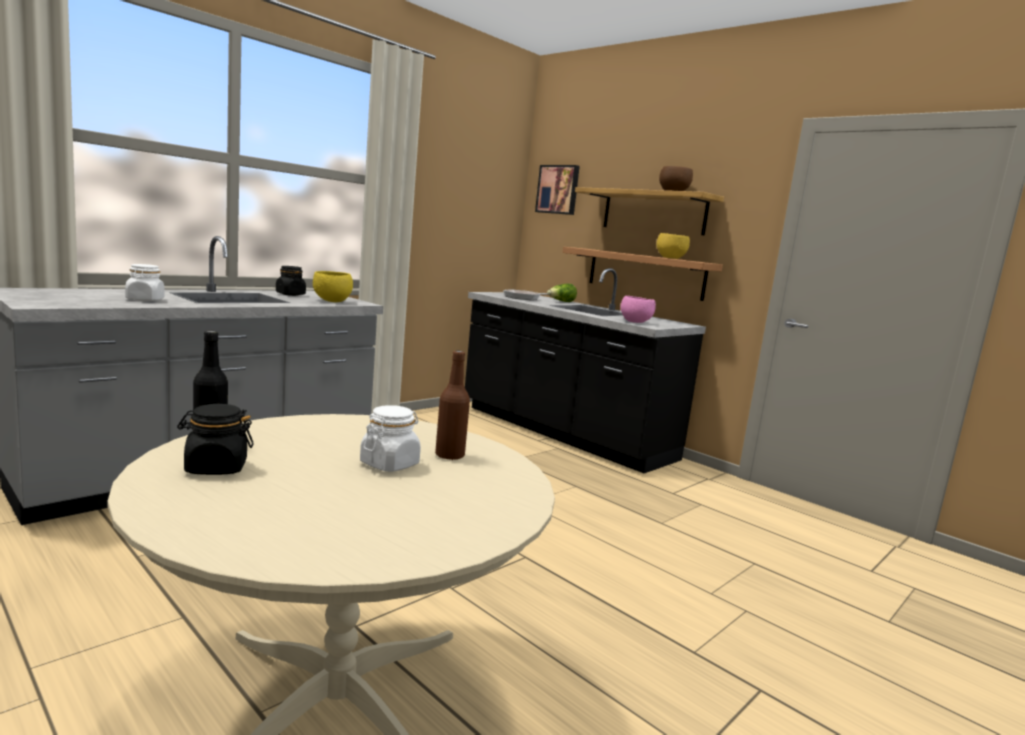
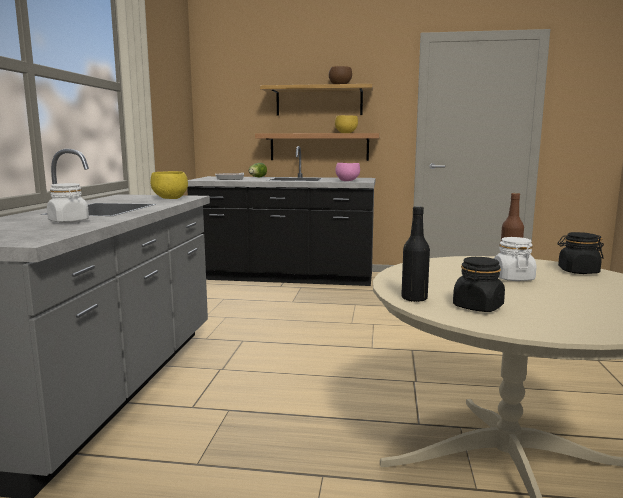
camera: 35 degrees left, 0 degrees up
black jar [276,266,306,296] -> black jar moved to [557,232,604,274]
picture [535,165,580,215] -> none

